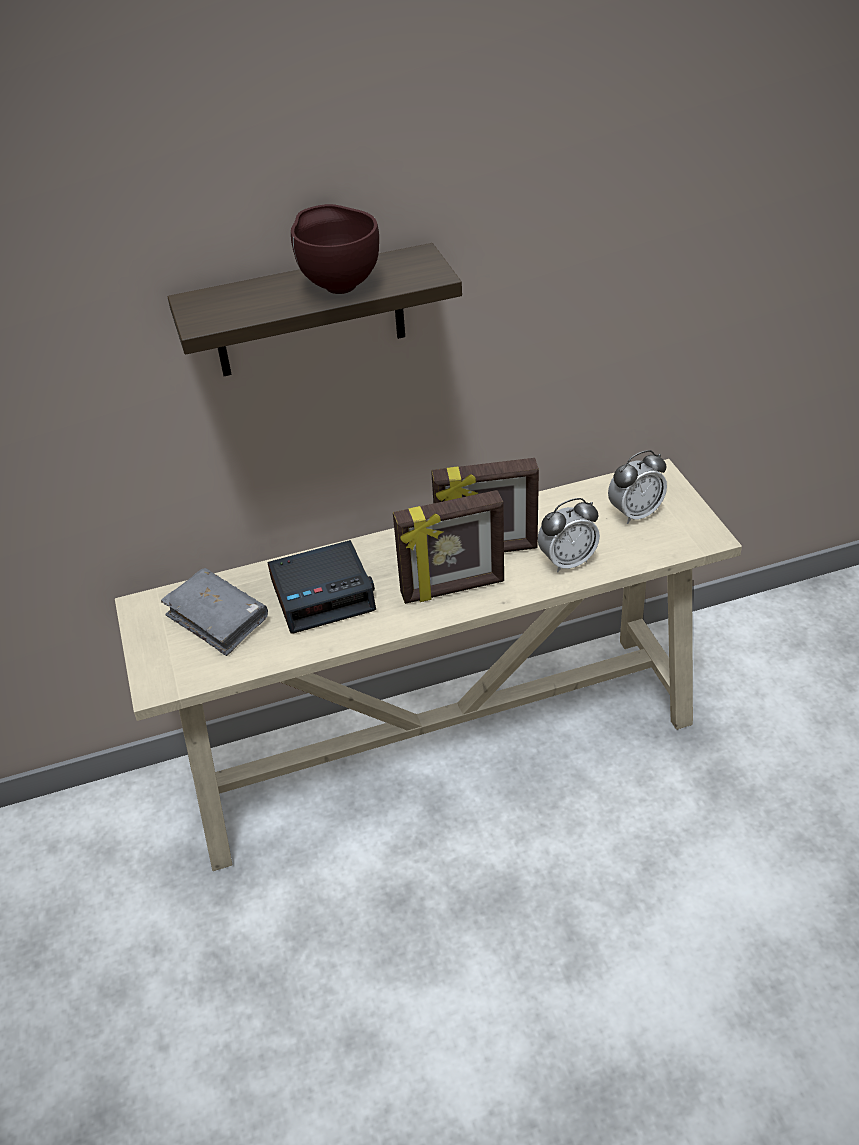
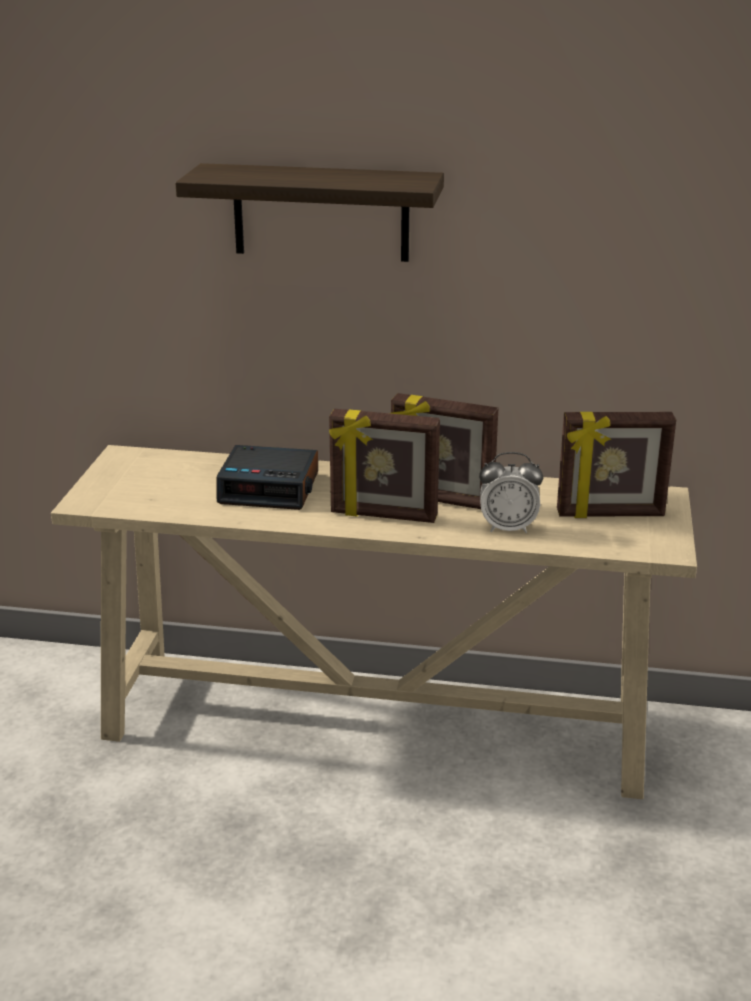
camera: 25 degrees right, 15 degrees down
grey book [161,568,268,656] -> none
brown bowl [291,204,379,294] -> none
alarm clock [608,450,667,524] -> picture frame [557,412,676,518]

